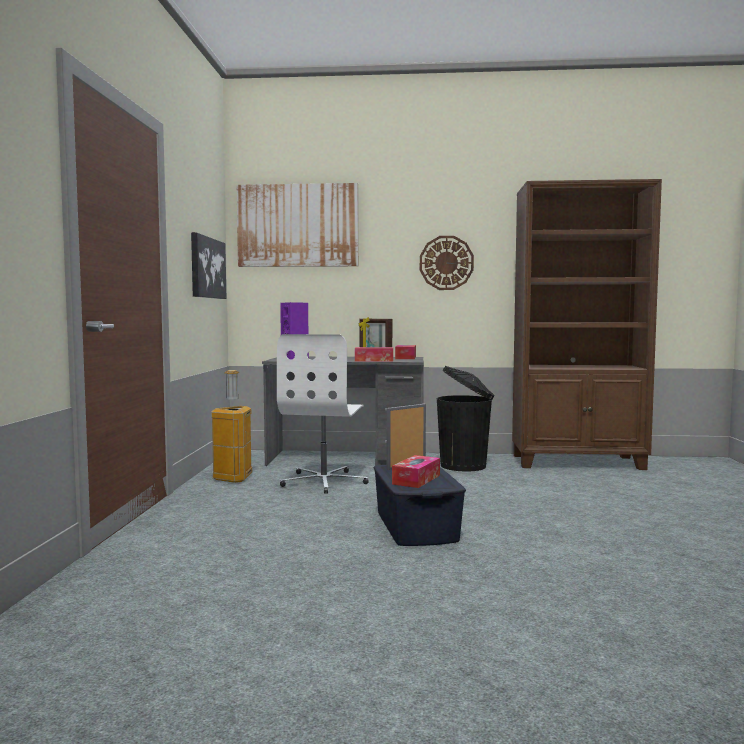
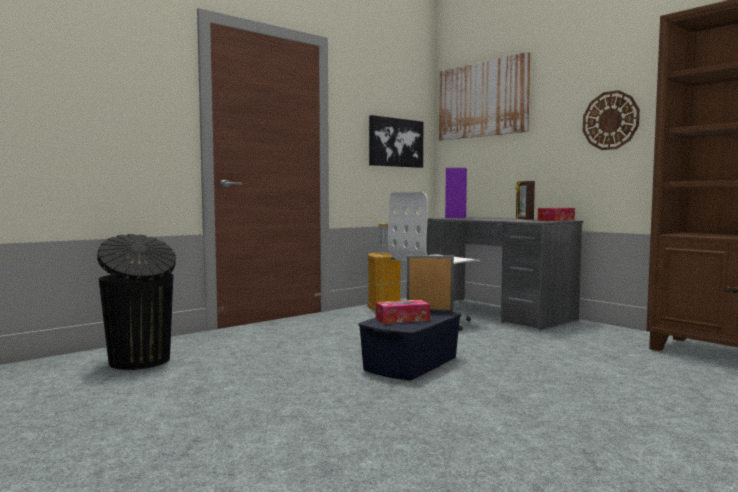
camera: 45 degrees right, 0 degrees up
tissue box [355,347,393,362] -> none
black trash can [437,366,495,471] -> black trash can moved to [97,234,176,370]

